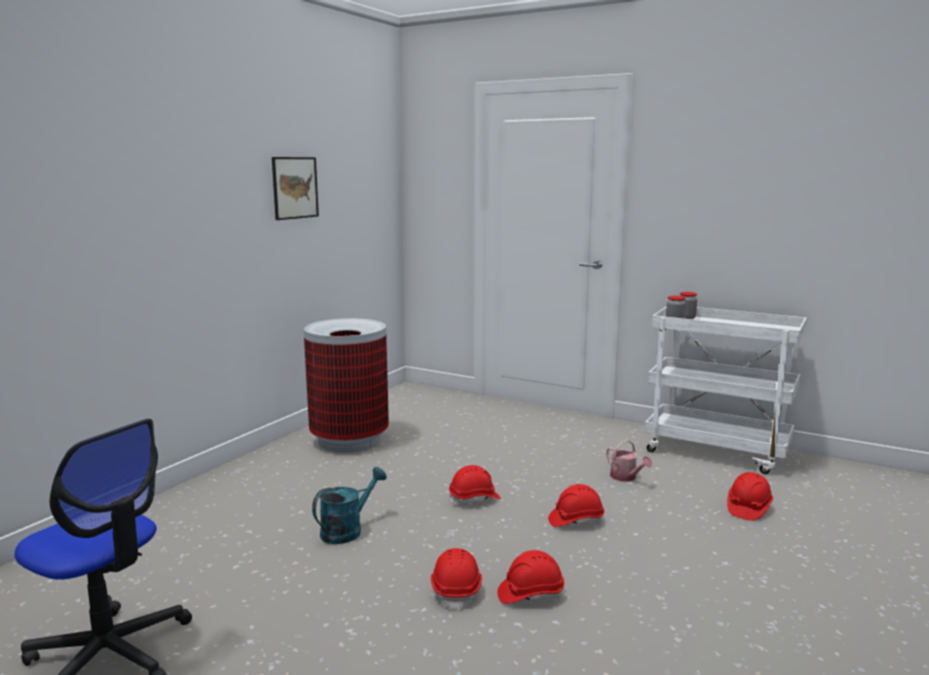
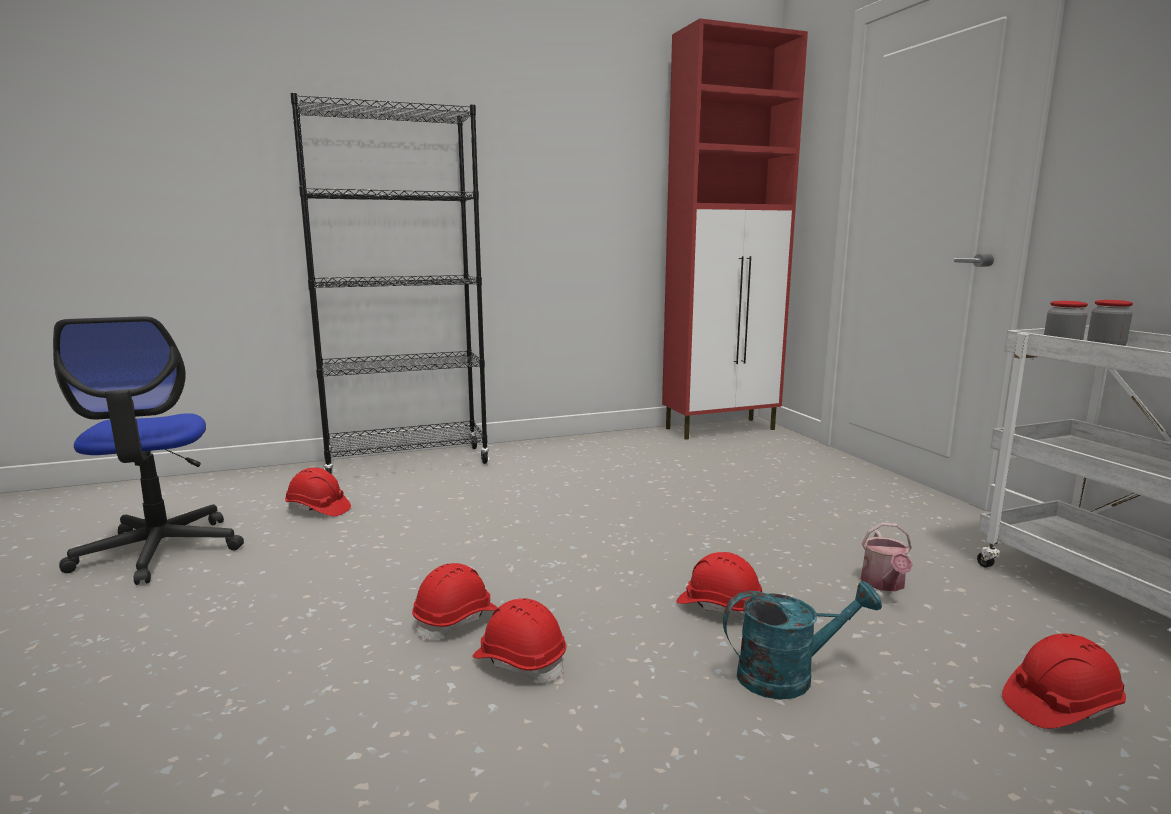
camera: 40 degrees right, 0 degrees up
picture [272,157,319,220] -> none
trash can [304,318,389,453] -> none
turquoise watering can [312,467,387,544] -> turquoise watering can moved to [723,581,882,700]
red hard hat [449,465,500,506] -> red hard hat moved to [285,468,351,516]
none -> black bookcase [290,93,489,474]
none -> red cabinet [662,18,808,440]

